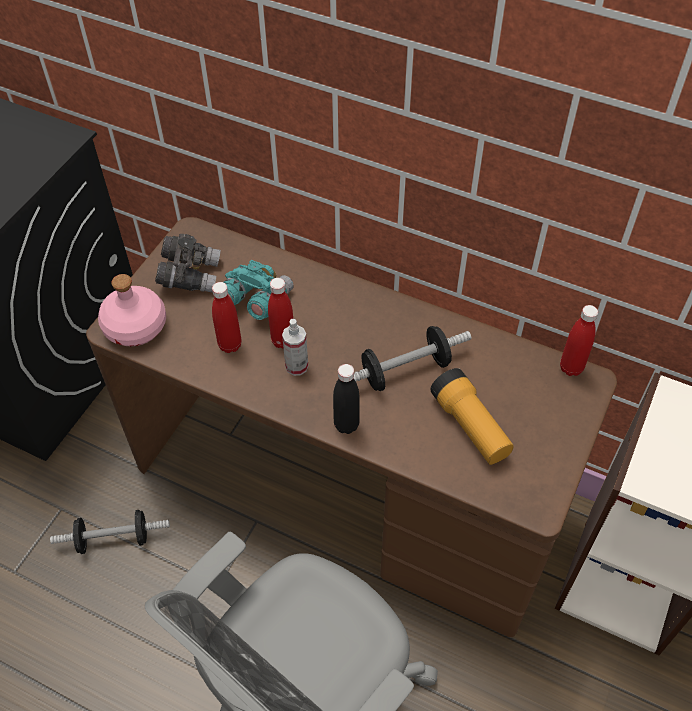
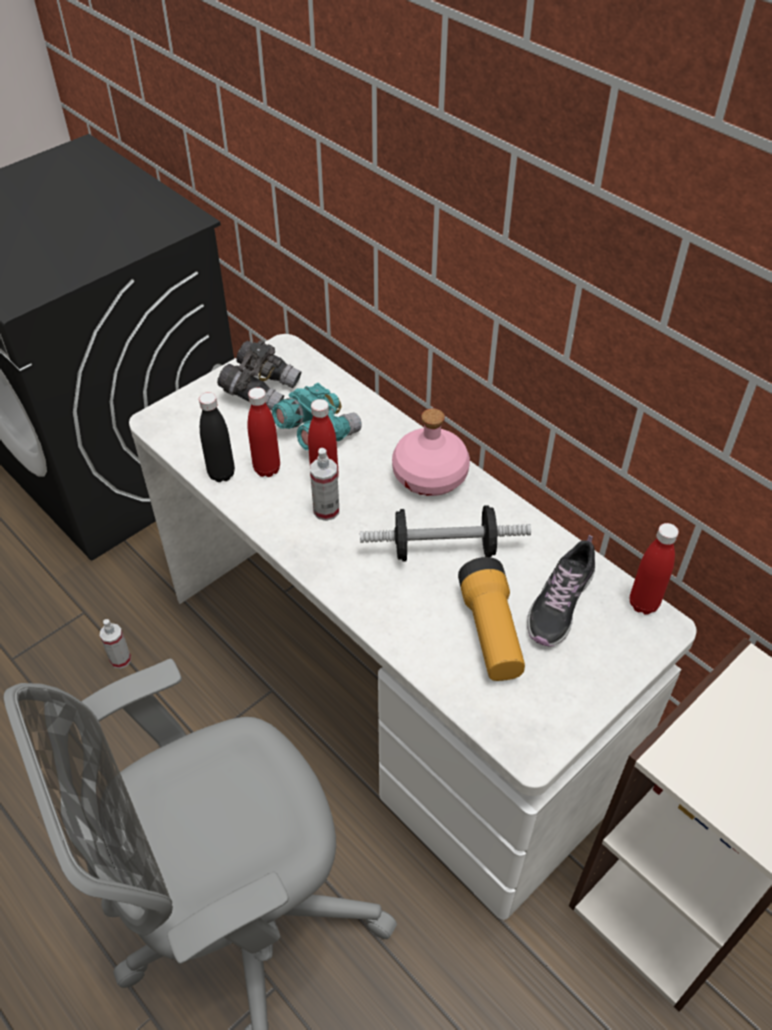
camera: 20 degrees right, 5 degrees down
dumbbell [50,510,170,554] -> spray bottle [100,619,131,669]
brown desk [86,217,617,637] -> white desk [129,334,697,920]
pink bottle [98,274,166,346] -> pink bottle moved to [392,408,470,496]
black bottle [333,364,360,434] -> black bottle moved to [199,392,235,482]
none -> shoe [527,535,595,647]

